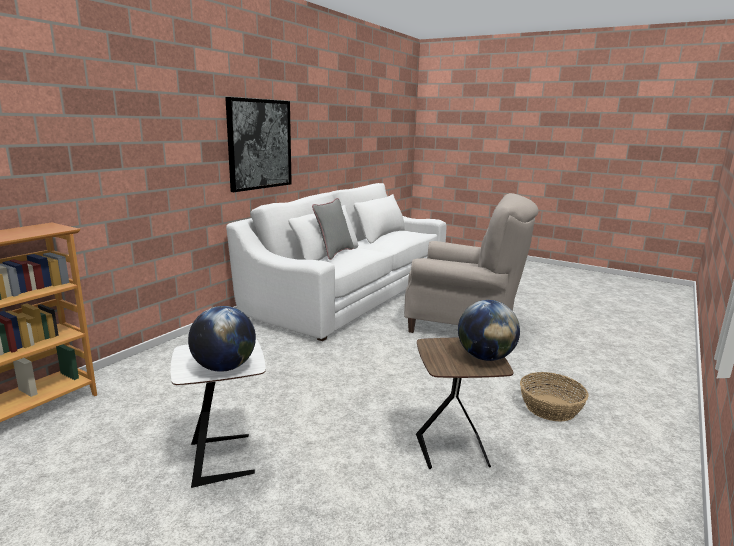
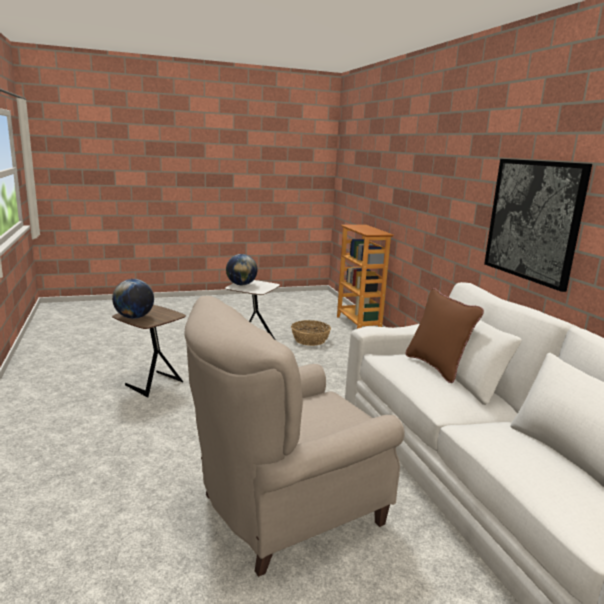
camera: 130 degrees right, 0 degrees up
grey pillow [312,198,354,260] -> brown pillow [406,288,484,383]
basket [520,372,589,422] -> basket moved to [291,320,331,346]

